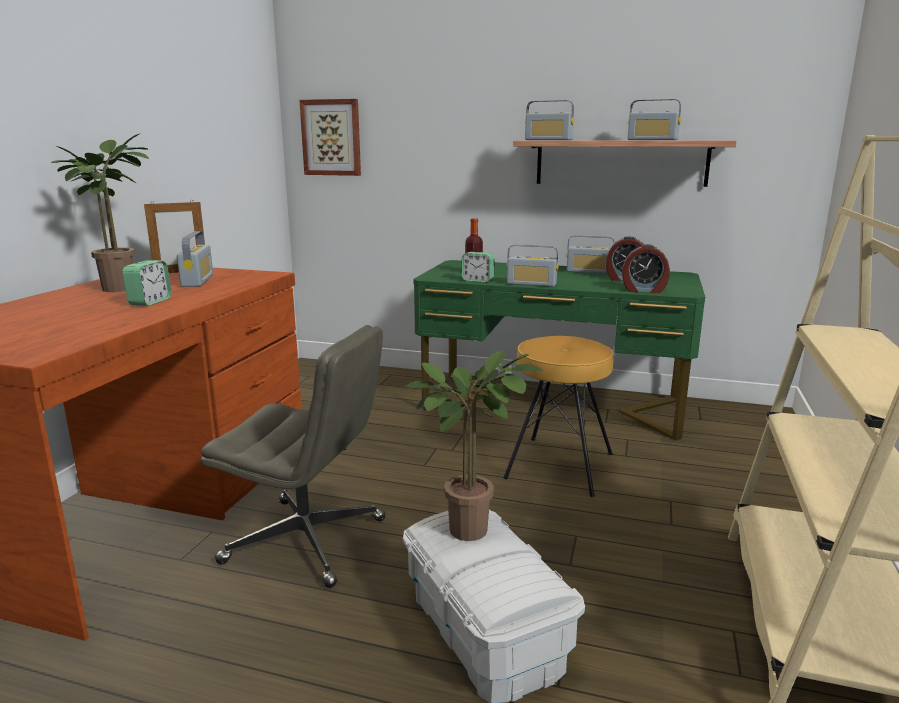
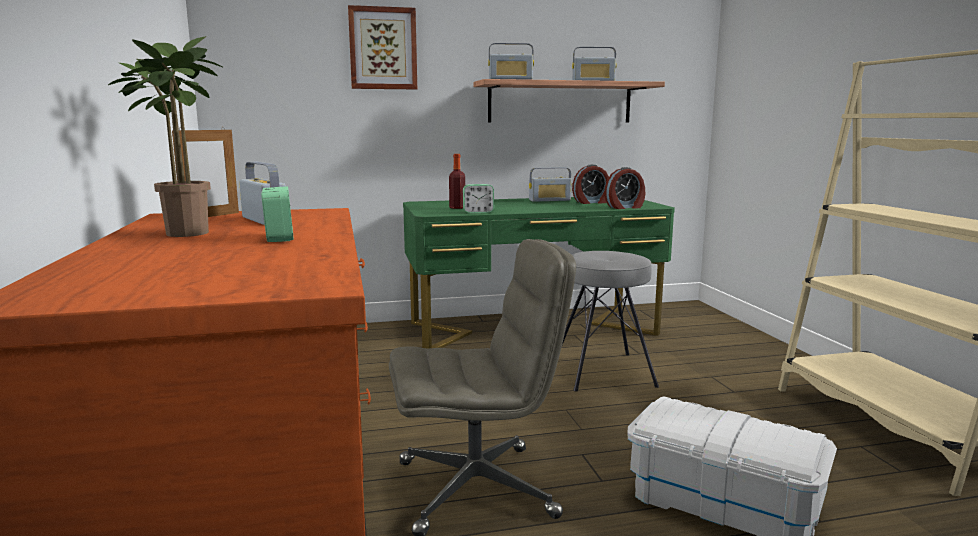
camera: 30 degrees left, 5 degrees down
picture [299,99,361,176] -> picture moved to [348,5,417,89]
potted plant [405,350,543,541] -> none
brown stool [503,336,613,497] -> grey stool [562,251,659,392]
radio [507,244,559,287] -> none

